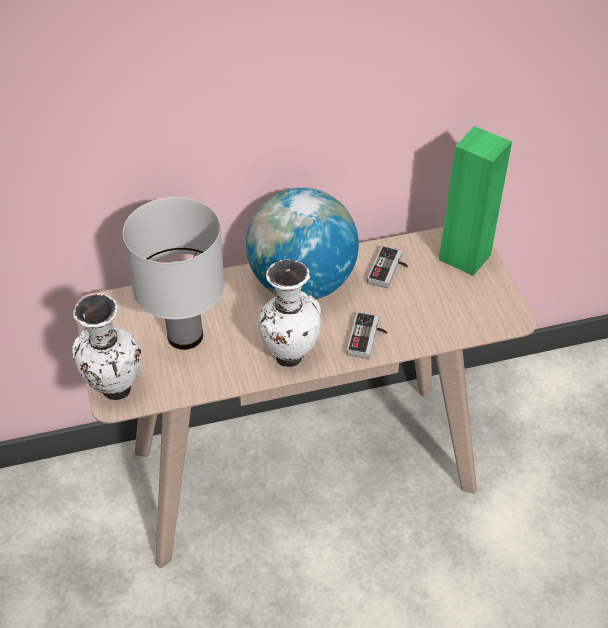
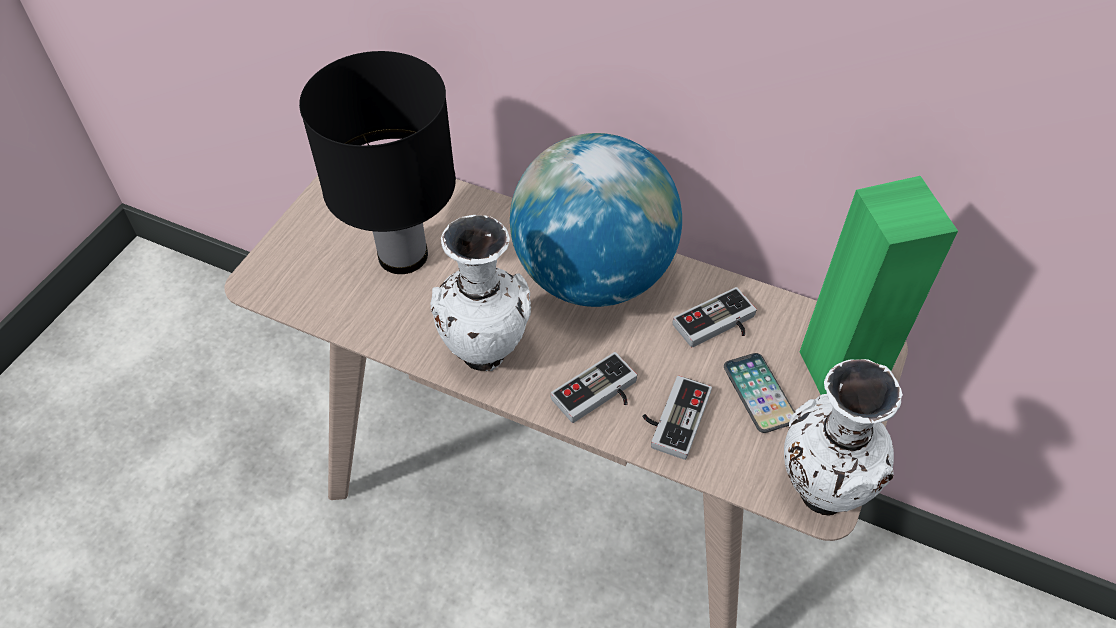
camera: 40 degrees right, 5 degrees up
white vase [72,293,141,400] -> white vase moved to [784,359,903,516]
white table lamp [123,197,225,350] -> black table lamp [299,51,456,274]
none -> game controller [642,376,712,460]
none -> phone [724,353,795,433]

